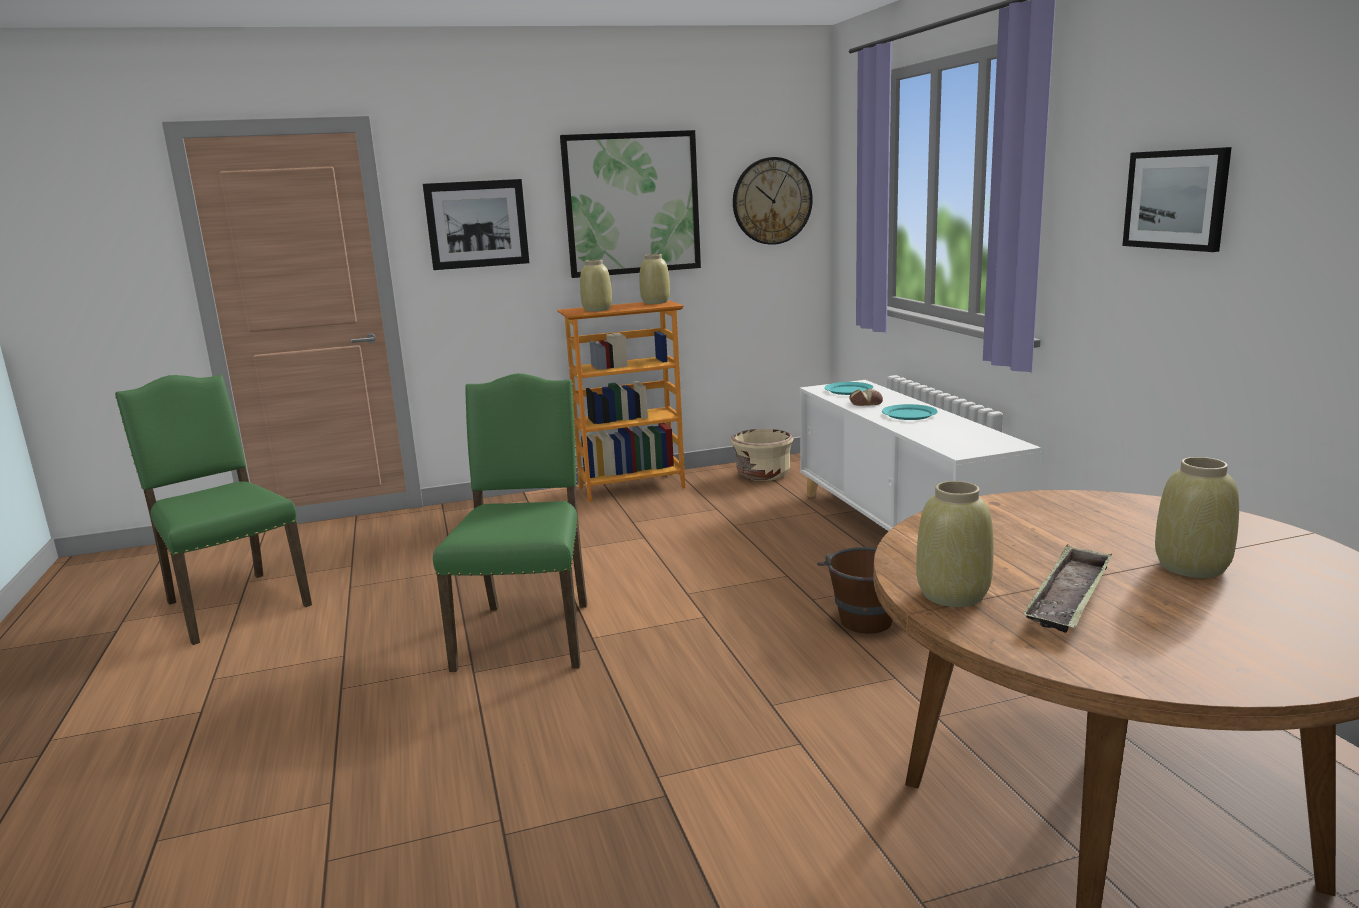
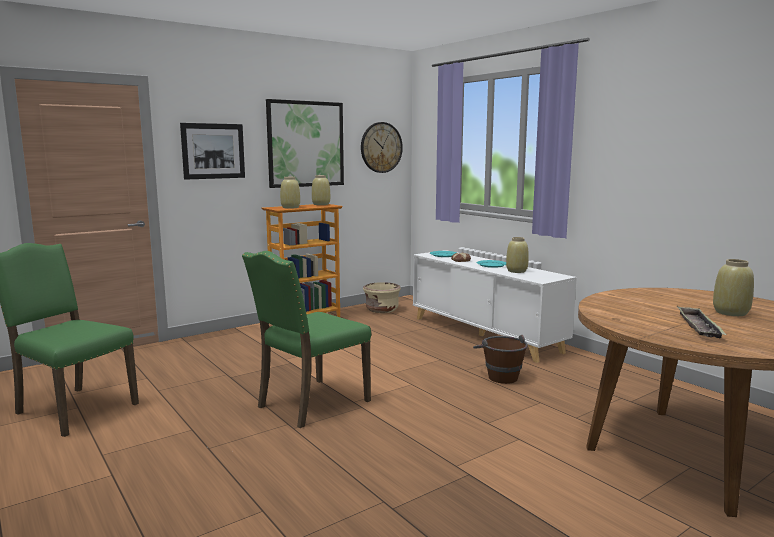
camera: 20 degrees left, 5 degrees down
green chair [433,373,587,672] -> green chair turned 120 degrees counterclockwise [242,251,371,428]
beige vase [916,481,994,607] -> beige vase moved to [506,237,529,273]
picture [1122,147,1232,252] -> none

